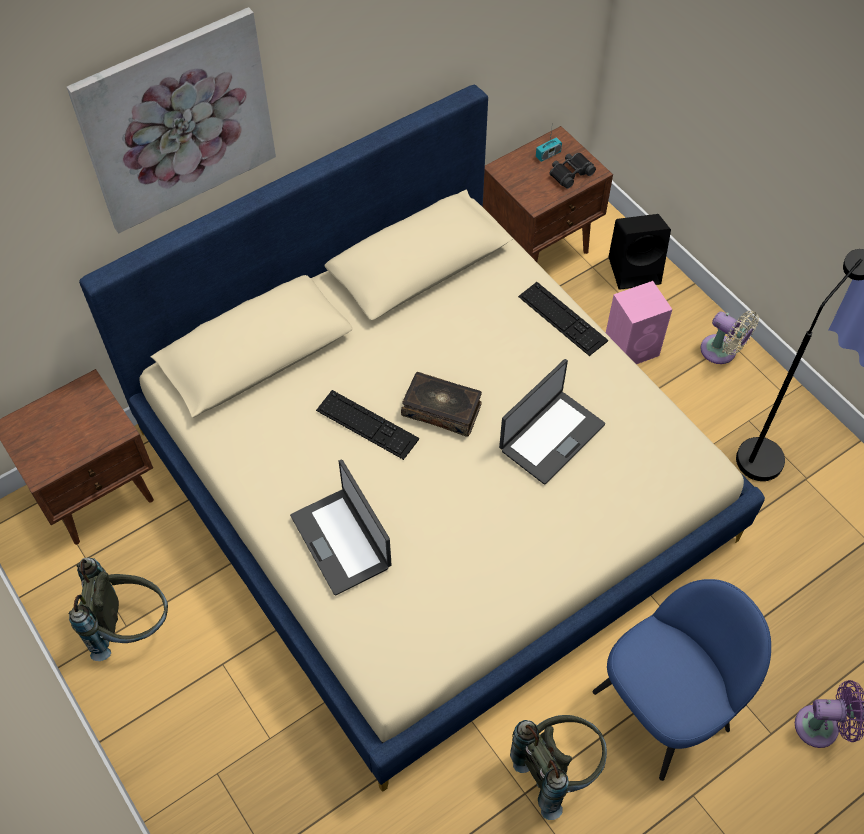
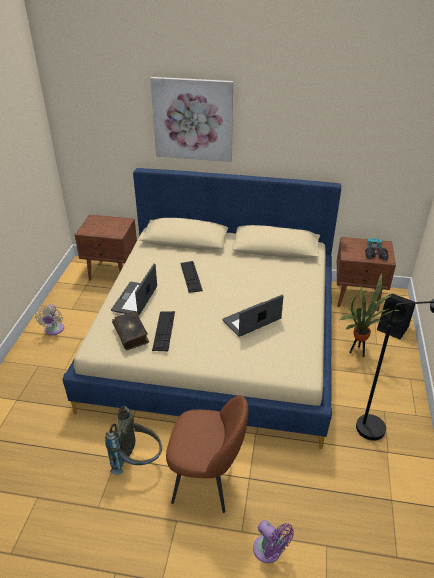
camera: 45 degrees right, 20 degrees down
grey backpack [68,558,168,661] -> none
book [401,372,482,437] -> book moved to [112,311,149,350]
laptop [499,359,605,485] -> laptop turned 150 degrees clockwise [222,295,284,337]
keyboard [518,282,608,356] -> keyboard moved to [152,311,175,351]
blue chair [593,579,771,781] -> brown chair [166,395,249,513]
pink speaker [606,281,672,364] -> potted plant [340,273,401,357]
beige fan [700,311,759,364] -> beige fan moved to [35,304,64,335]

